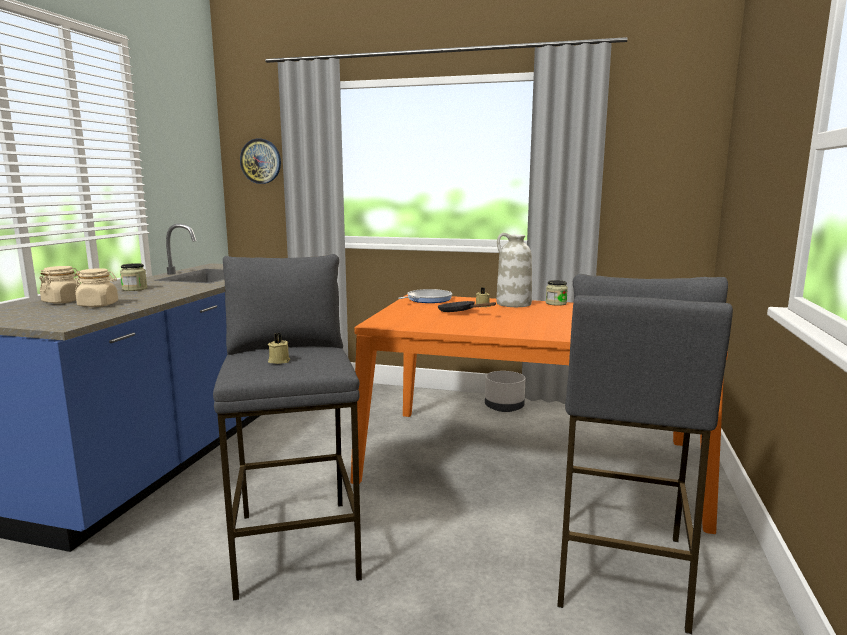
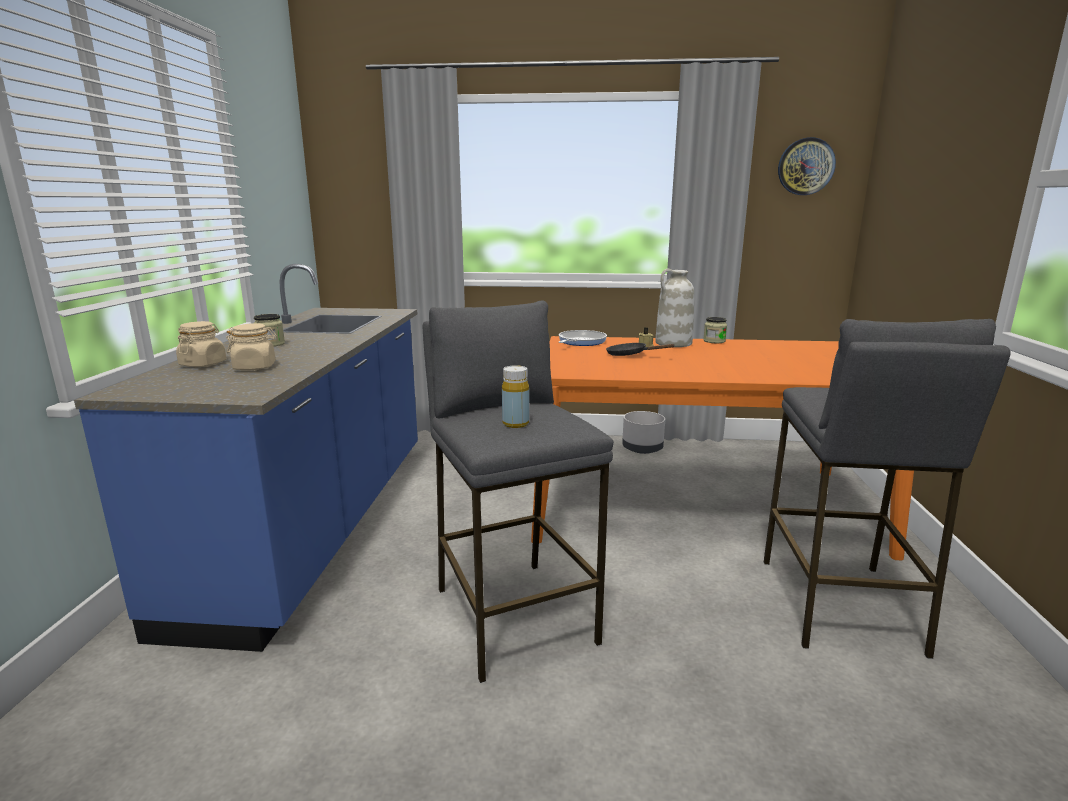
camera: 10 degrees left, 5 degrees up
wall clock [240,138,281,184] -> wall clock moved to [778,137,836,195]
beige candle [268,333,290,364] -> yellow bottle [502,365,529,428]

